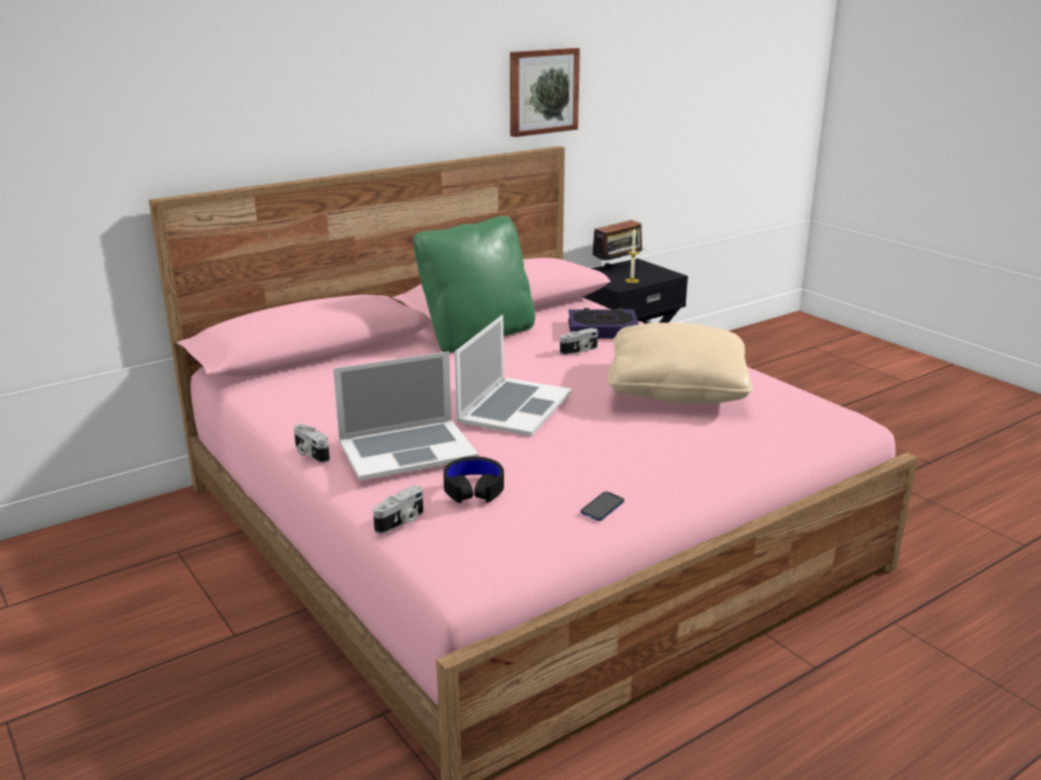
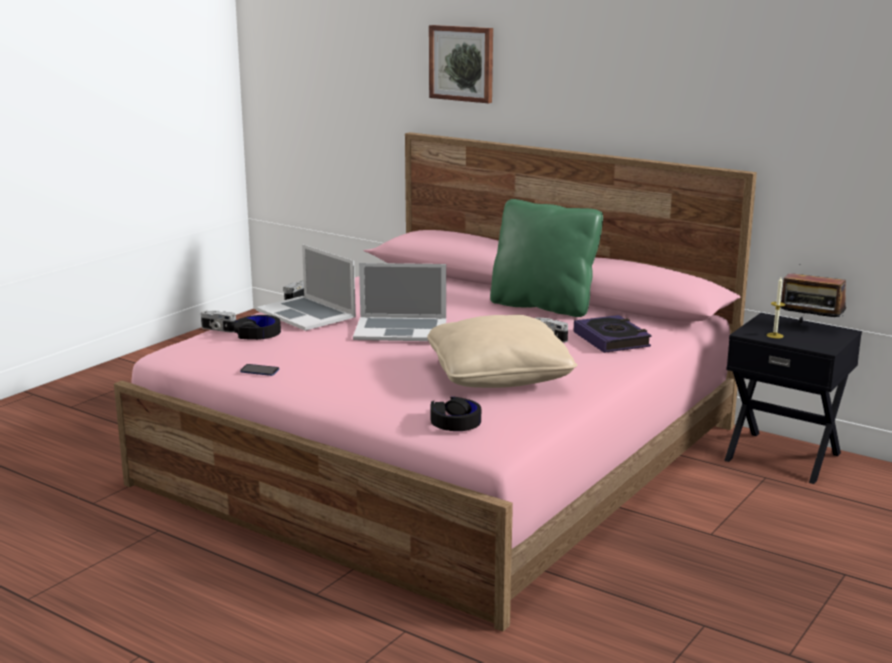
camera: 70 degrees right, 5 degrees down
picture [510,48,580,137] -> picture moved to [429,25,493,103]
none -> black headphones [430,397,481,431]

